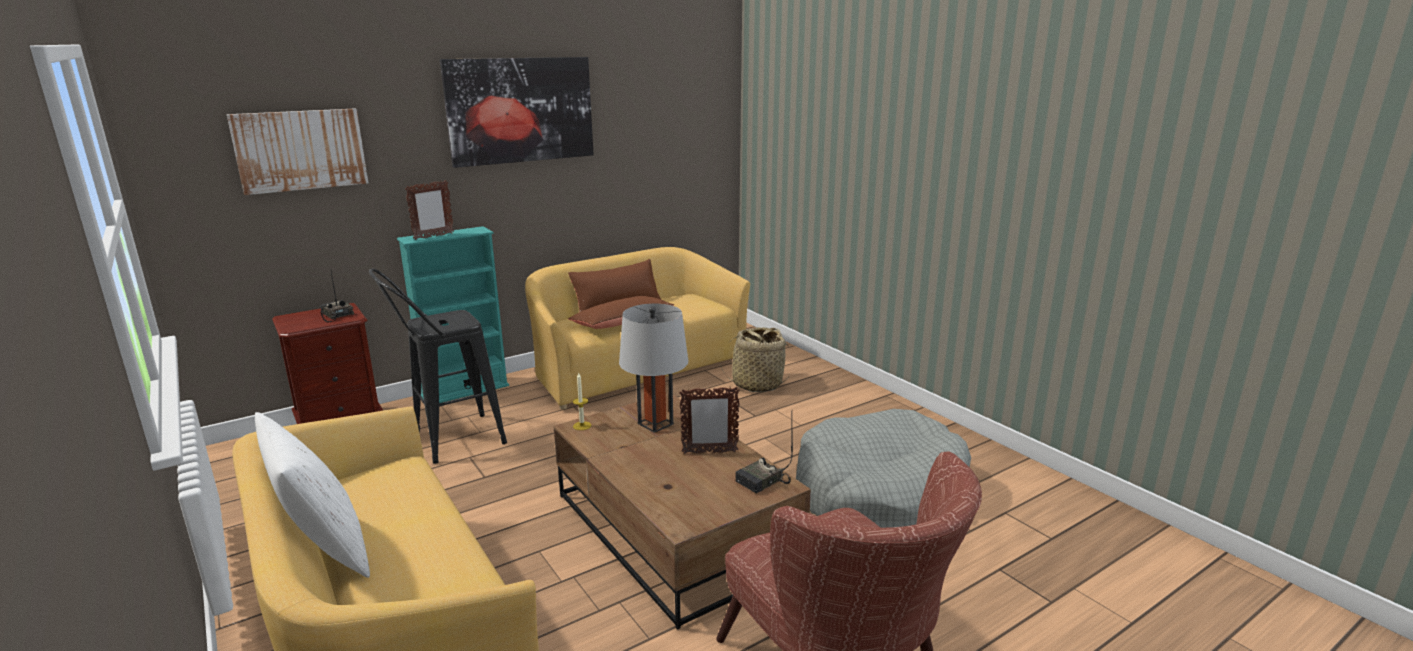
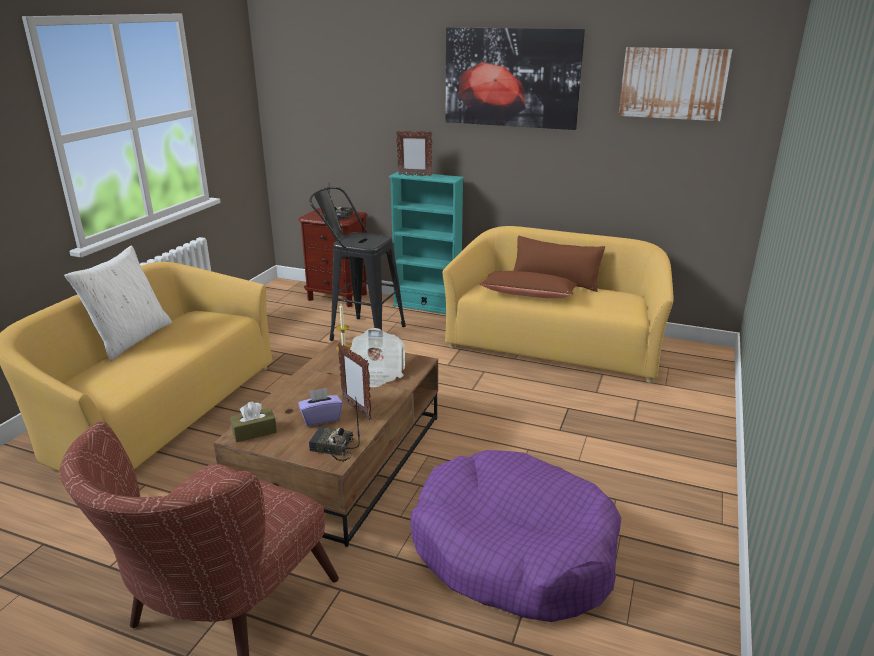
camera: 55 degrees right, 5 degrees up
picture [227,109,368,195] -> picture moved to [618,47,732,121]
grey table lamp [619,303,688,433] -> newspaper [350,328,405,388]
basket [720,327,790,392] -> none
grey dog bed [796,409,971,528] -> purple dog bed [411,450,621,622]
none -> brown tissue box [230,401,277,442]
none -> purple tissue box [298,388,343,426]

